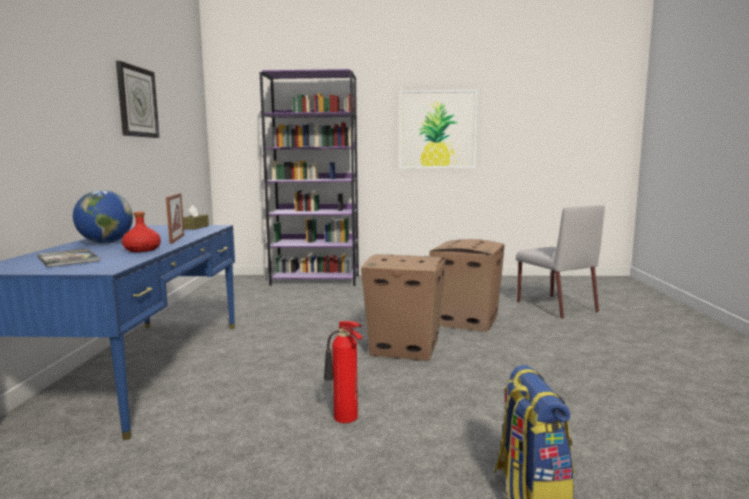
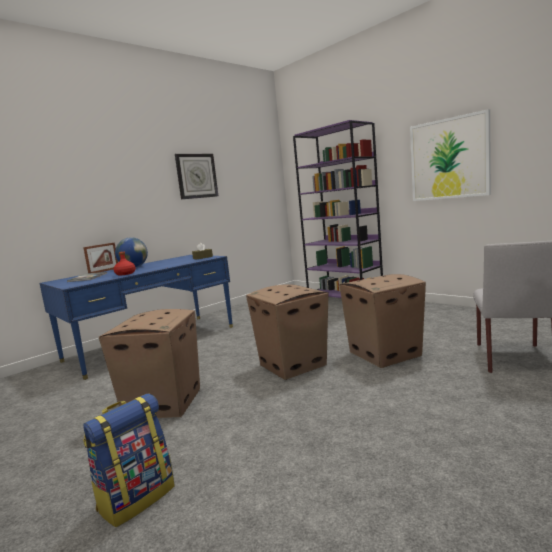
camera: 45 degrees right, 0 degrees up
picture frame [166,193,184,244] -> picture frame moved to [83,243,118,273]
fire extinguisher [324,321,362,423] -> cardboard box [99,309,200,418]

